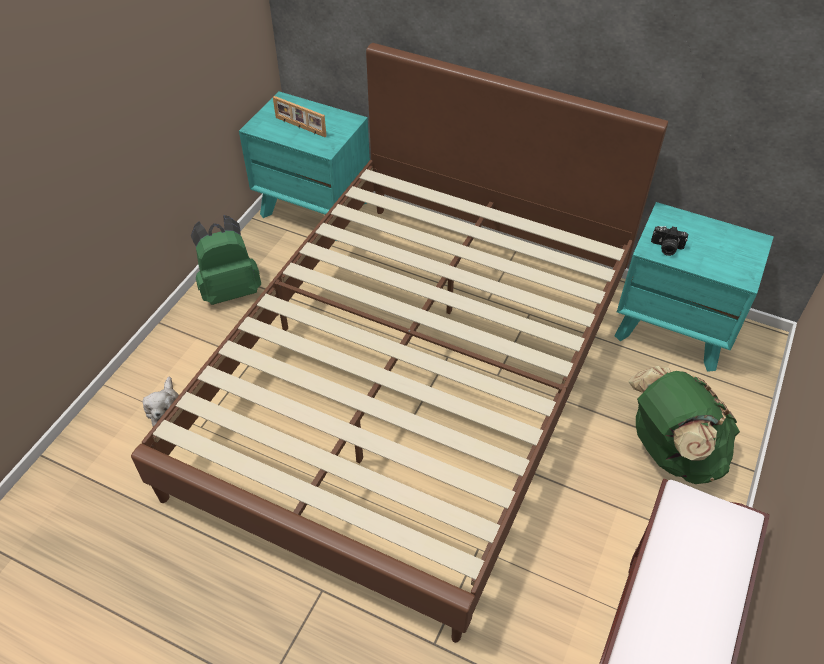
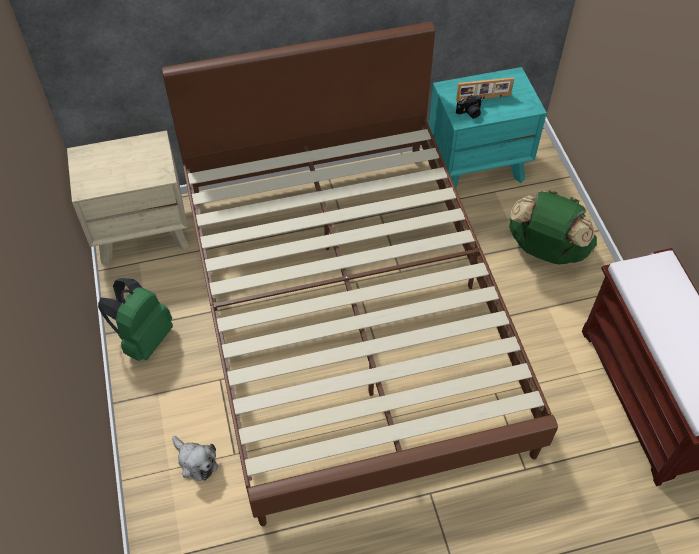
camera: 40 degrees left, 5 degrees up
turquoise nightstand [239,91,370,218] -> beige nightstand [67,130,189,265]
picture frame [273,96,327,137] -> picture frame moved to [456,77,514,101]

